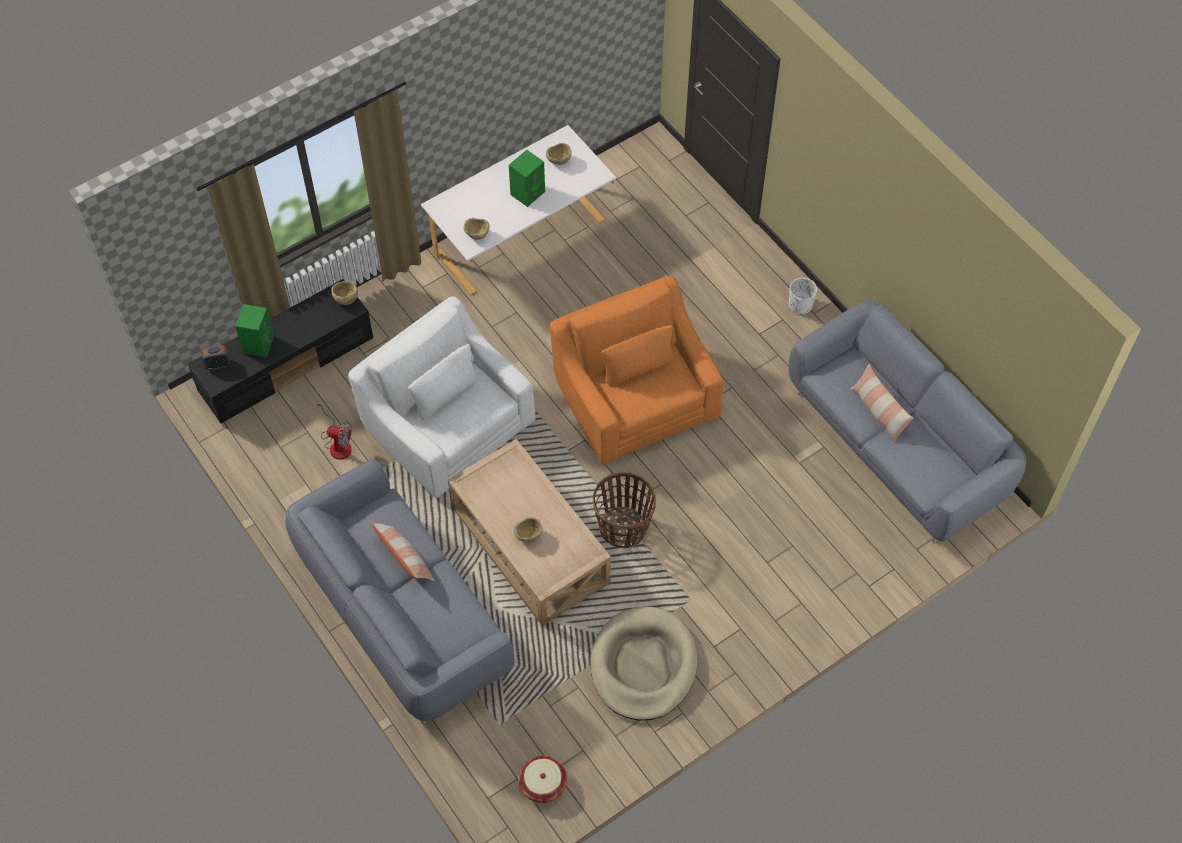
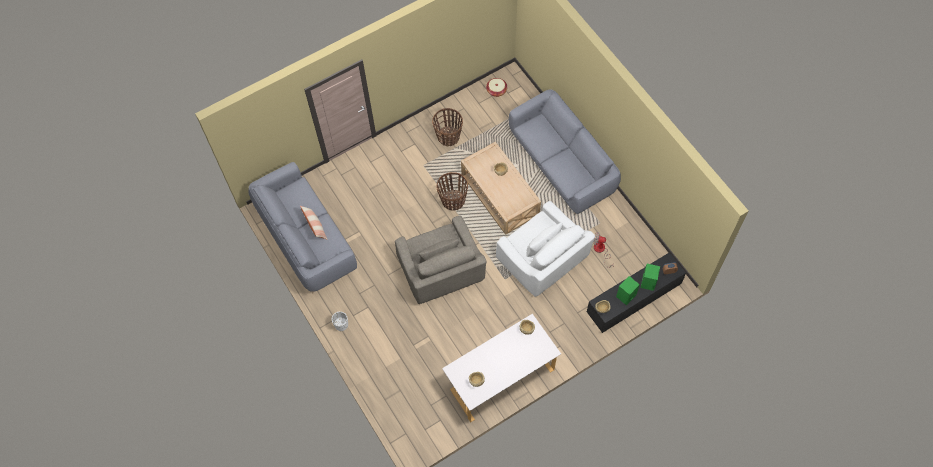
camera: 175 degrees left, 5 degrees up
pillow [371,522,435,582] -> none
green speaker [509,150,545,207] -> green speaker moved to [616,276,640,305]
orange armchair [550,276,723,465] -> grey armchair [395,216,486,304]
beige dog bed [590,607,697,721] -> basket [432,108,463,146]

